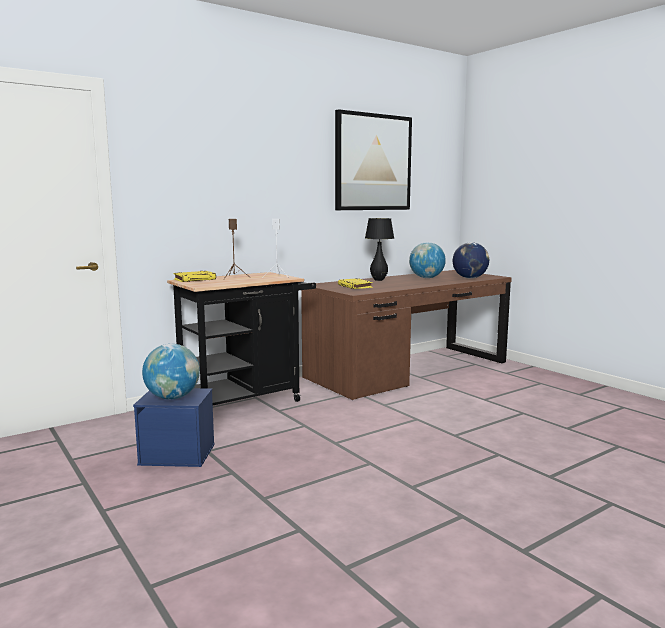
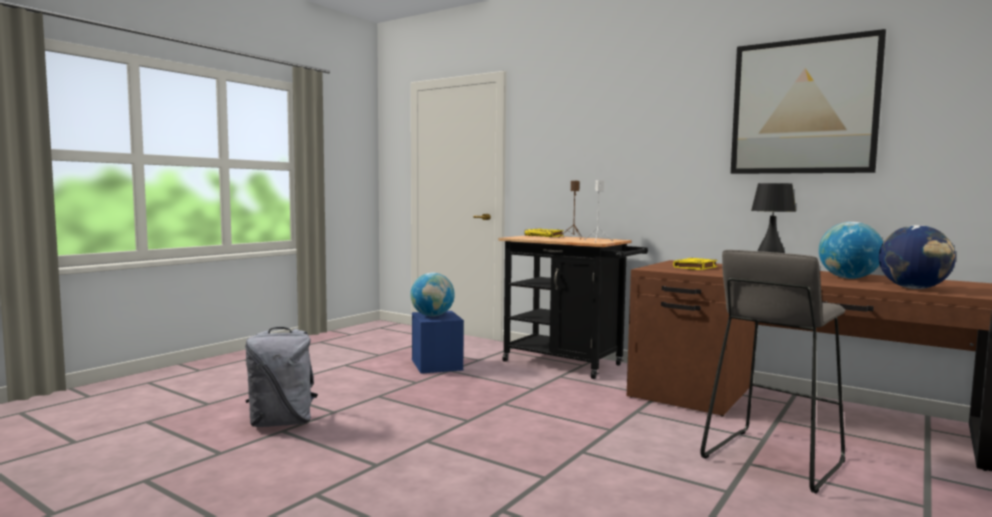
camera: 70 degrees right, 5 degrees down
none -> grey backpack [245,327,318,427]
none -> grey stool [700,250,846,494]

